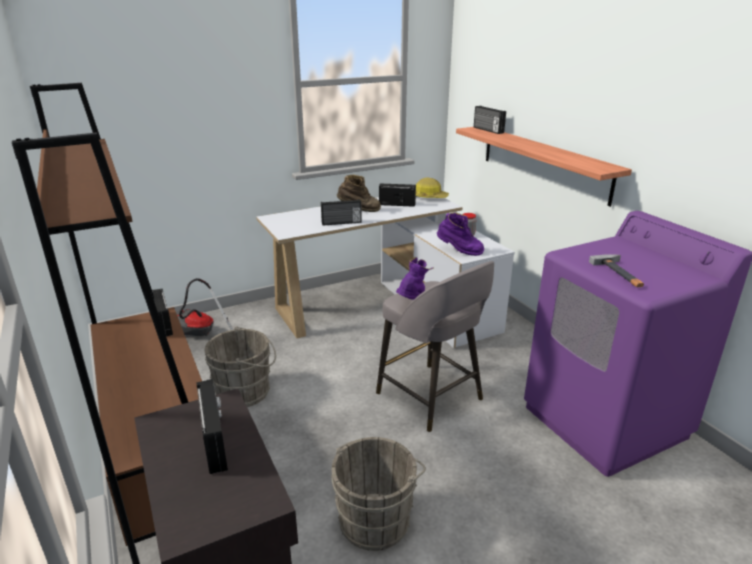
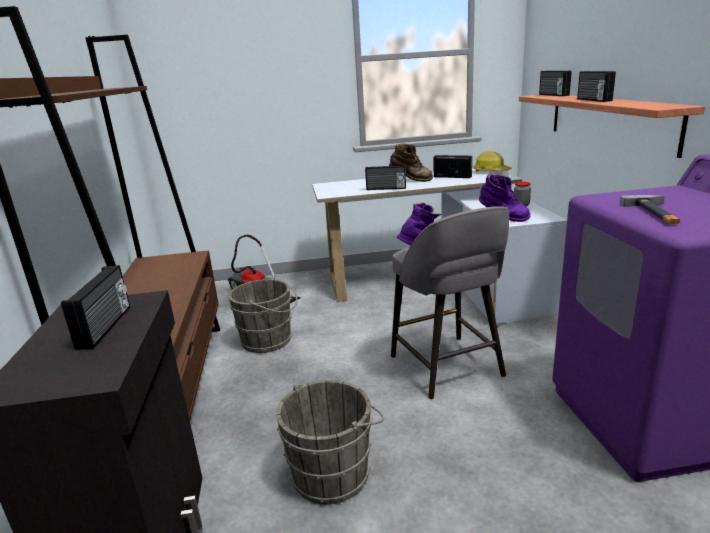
camera: 20 degrees right, 5 degrees down
radio [152,289,173,336] -> radio moved to [577,71,616,102]

